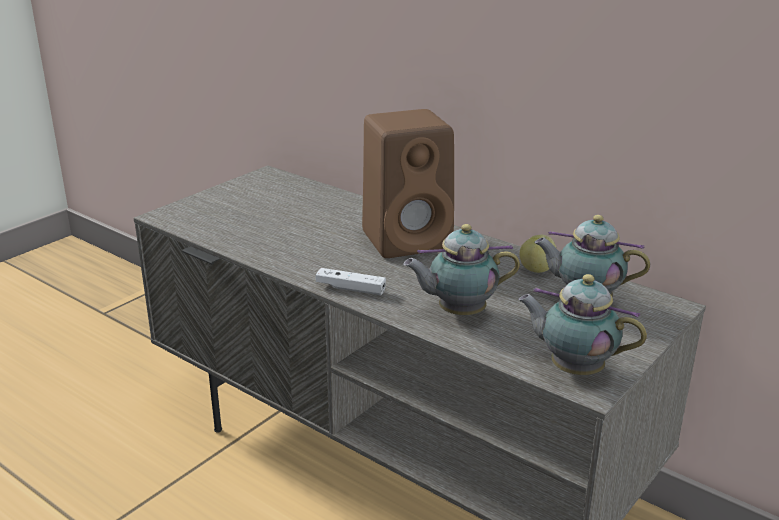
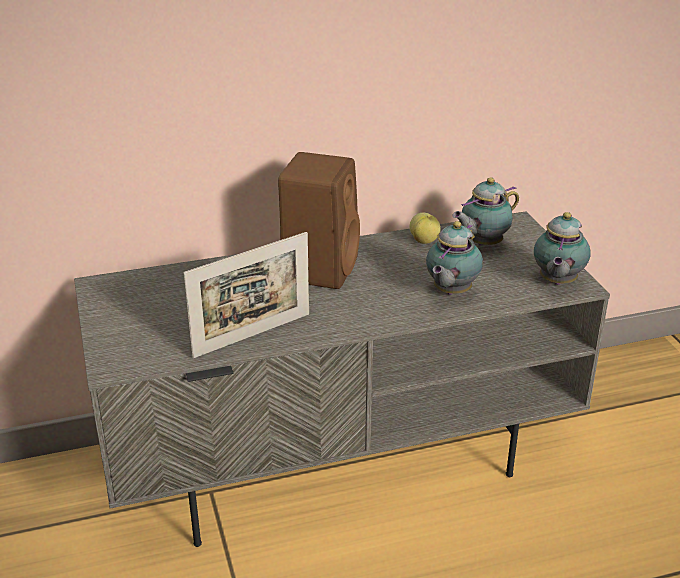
camera: 55 degrees left, 5 degrees up
white game controller [316,268,386,295] -> none
teapot [518,274,647,375] -> teapot turned 45 degrees counterclockwise [534,212,590,285]
none -> picture frame [183,232,309,358]

